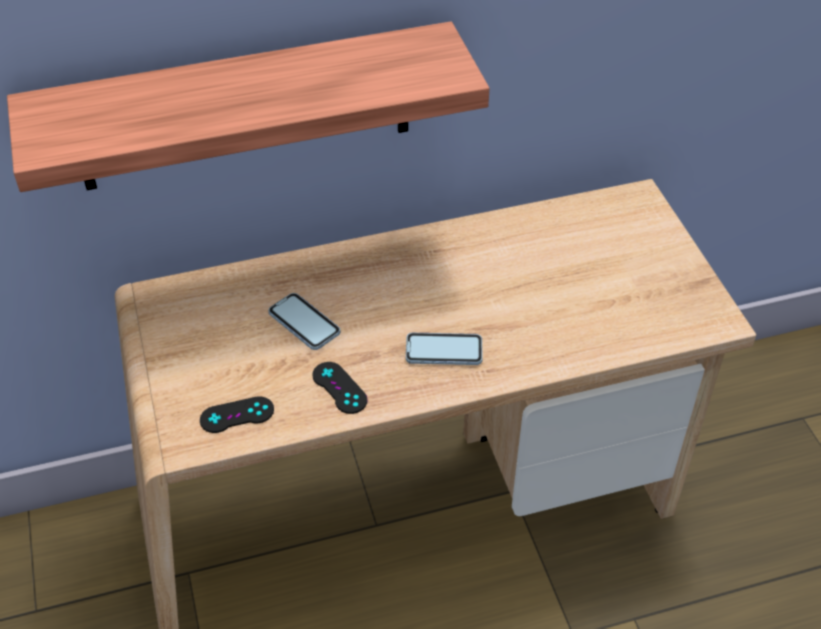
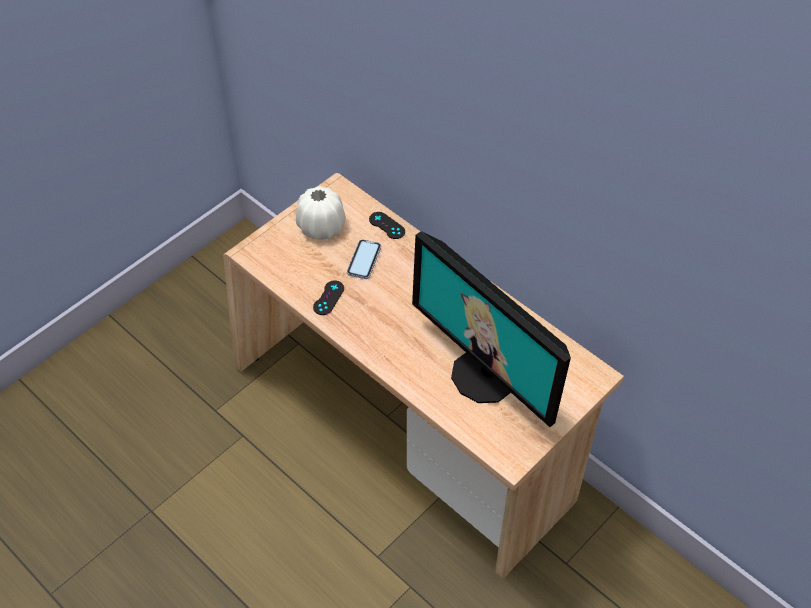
camera: 60 degrees right, 5 degrees up
shelf [7,21,490,192] -> none
black game controller [200,396,274,433] -> black game controller moved to [369,212,405,239]
phone [406,333,483,365] -> none
none -> white vase [296,186,346,240]
none -> monitor [412,231,571,427]

